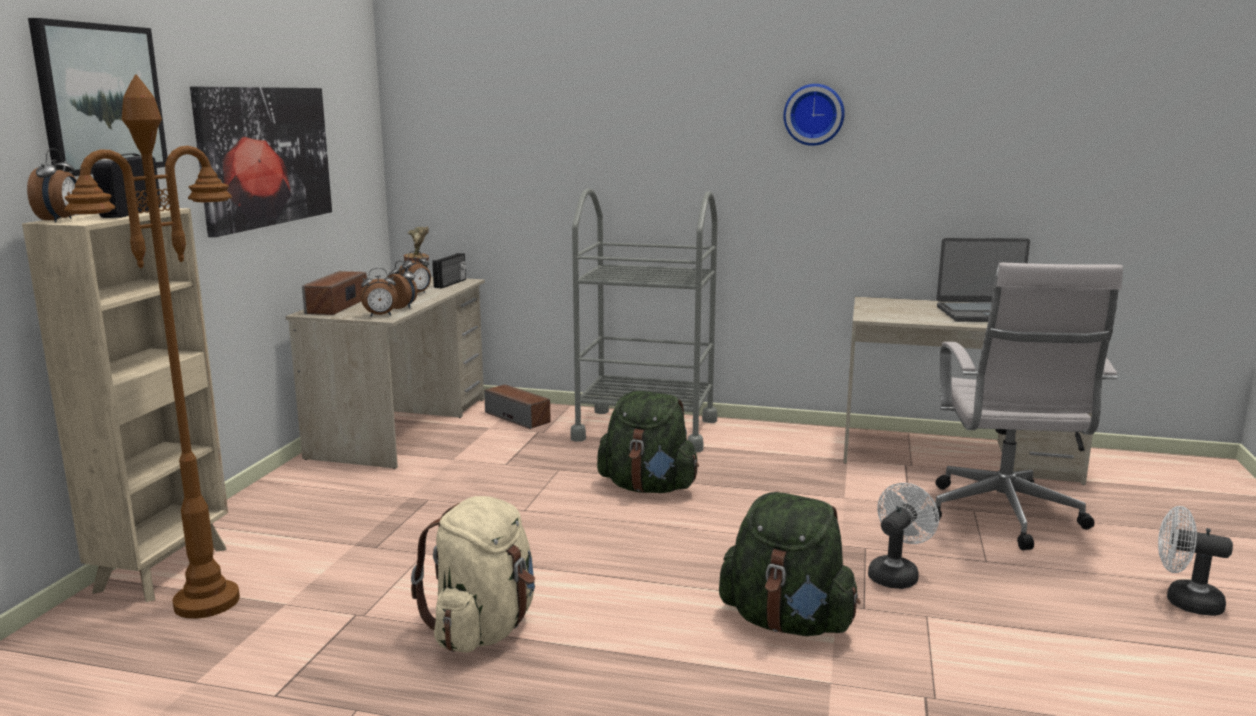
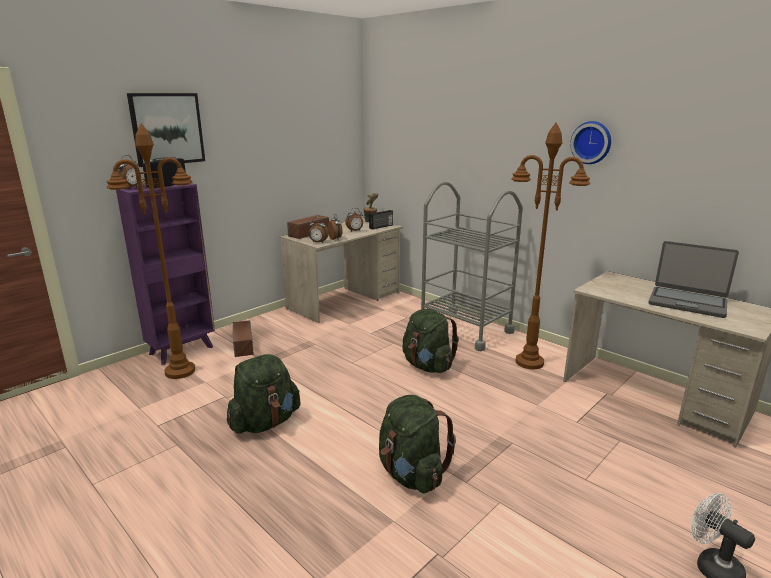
camera: 30 degrees right, 5 degrees up
beige bookcase [22,207,228,602] -> purple bookcase [116,183,215,365]
picture [190,87,332,237] -> none
beige backpack [411,496,535,653] -> green backpack [227,354,301,434]
speaker [484,384,551,429] -> speaker moved to [233,320,254,357]
white fan [868,483,939,589] -> none
white office chair [933,263,1123,550] -> none
none -> brown floor lamp [511,123,590,369]

